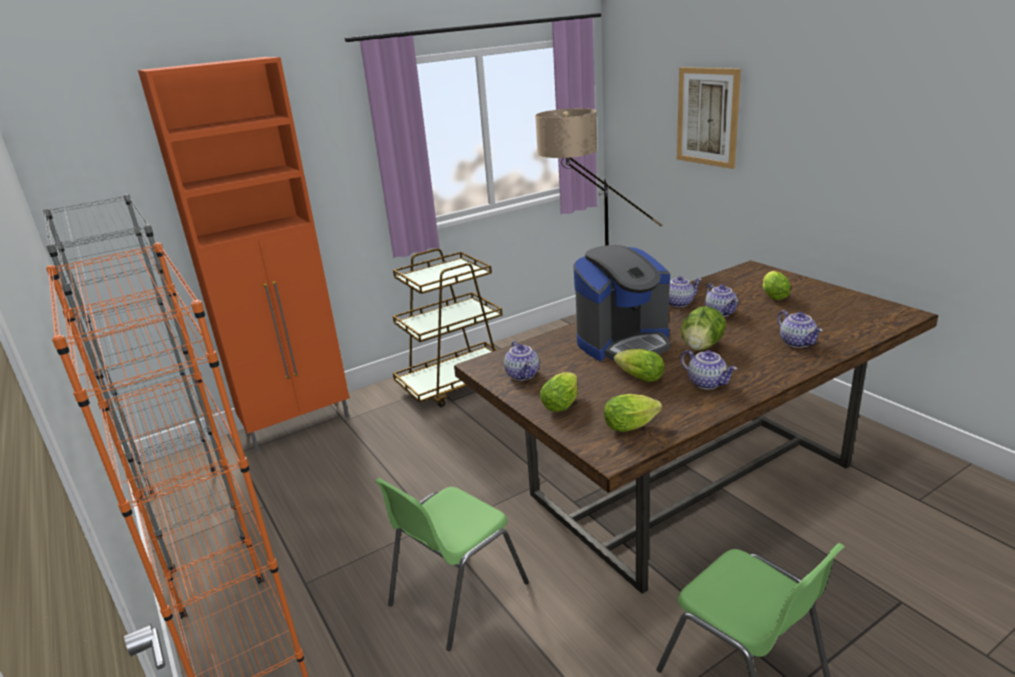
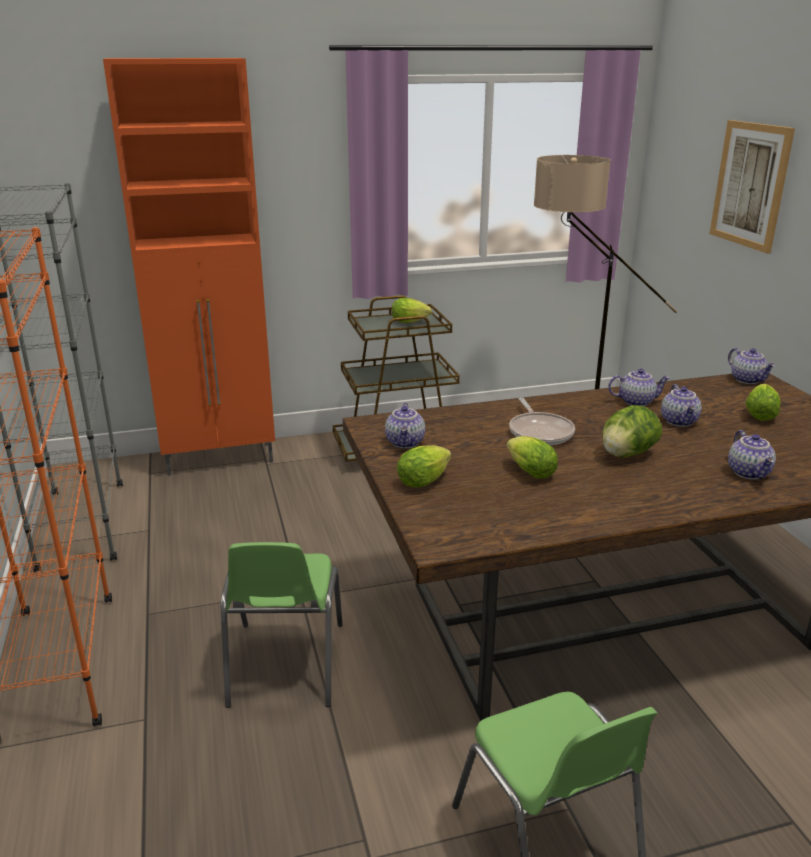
camera: 15 degrees right, 0 degrees up
green chair [375,478,529,651] -> green chair turned 60 degrees counterclockwise [221,542,343,708]
coffee machine [574,245,671,361] -> frying pan [509,398,575,445]
lettuce [604,394,662,432] -> lettuce moved to [392,298,432,323]
teapot [681,350,737,389] -> teapot moved to [728,348,775,384]

